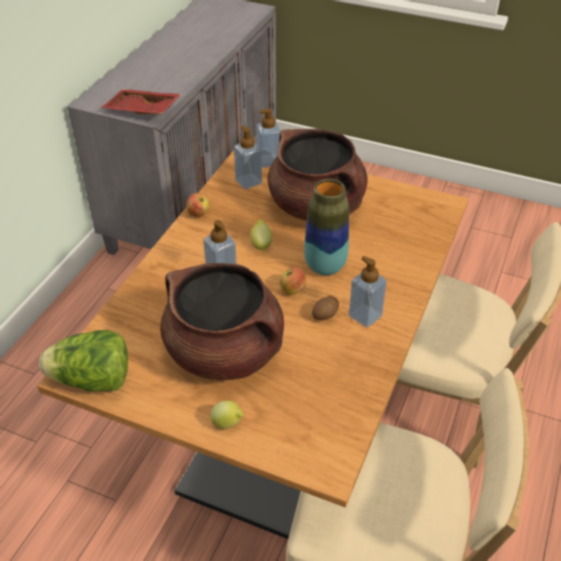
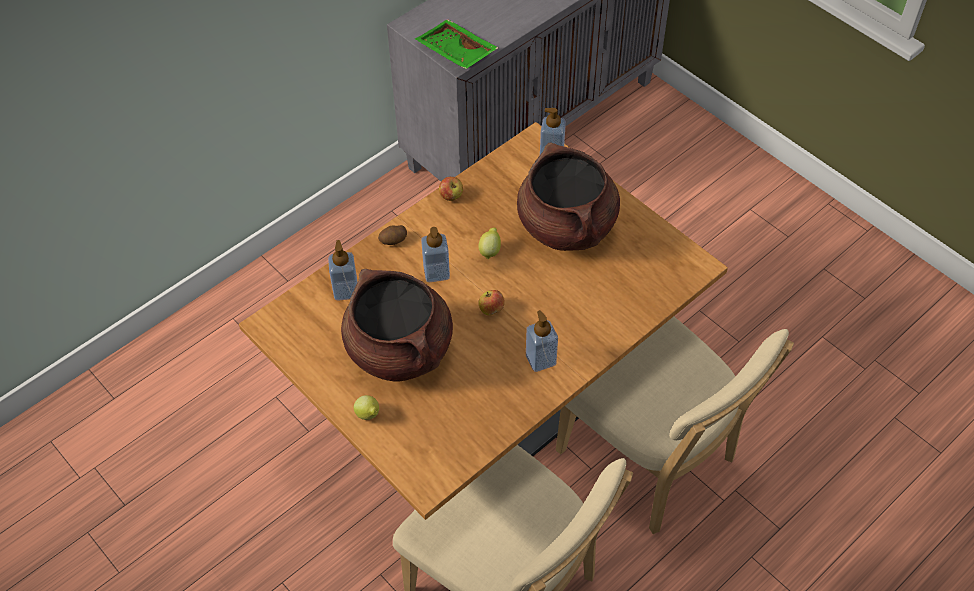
camera: 25 degrees right, 10 degrees up
lettuce [39,330,128,391] -> none
red tray [101,89,182,114] -> green tray [415,19,498,69]
soap dispenser [234,125,262,189] -> soap dispenser moved to [328,240,358,301]
vase [304,179,349,275] -> none
potato [312,296,339,320] -> potato moved to [378,225,407,245]

